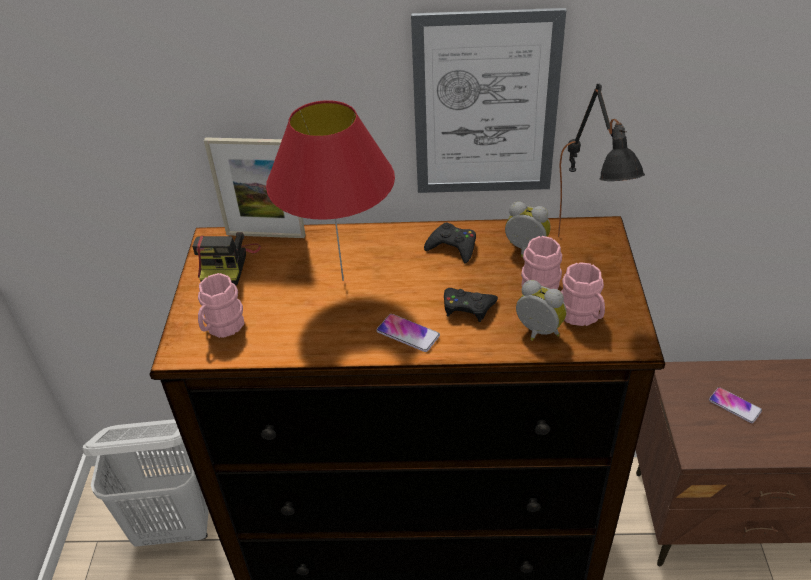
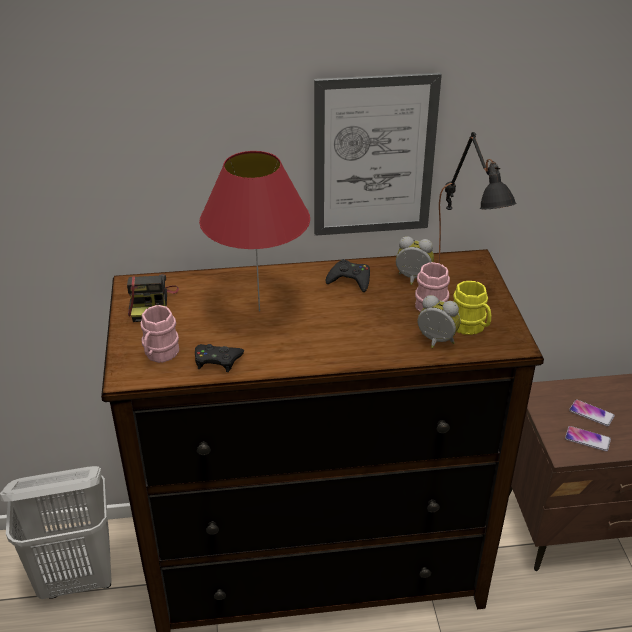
camera: 10 degrees left, 5 degrees down
picture frame [204,137,305,238] -> none
phone [376,314,440,352] -> phone moved to [565,426,611,452]
black game controller [444,288,498,322] -> black game controller moved to [195,344,244,372]
pink mug [561,262,605,326] -> yellow mug [453,281,491,335]

